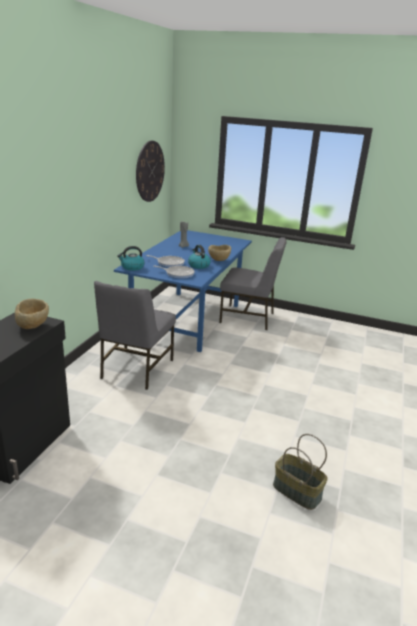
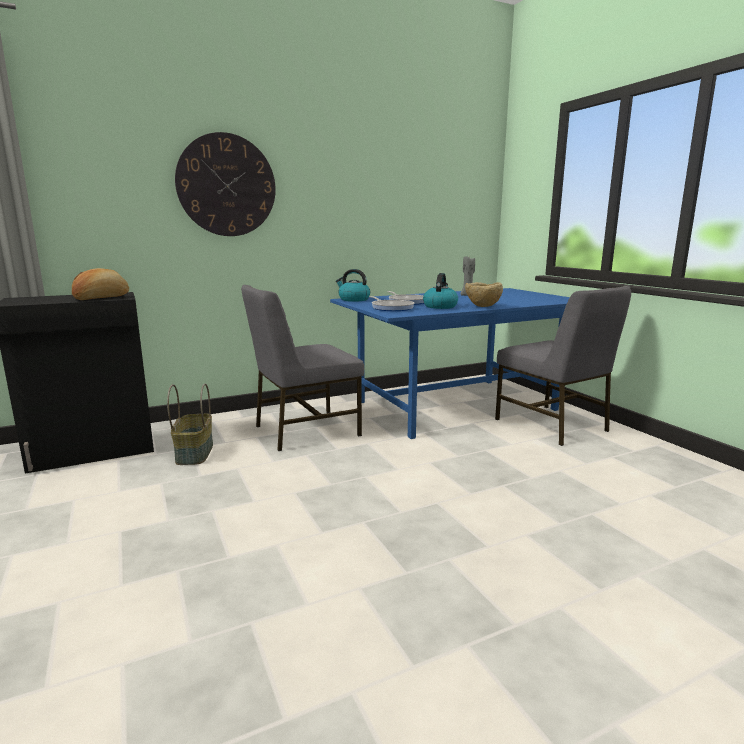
camera: 45 degrees right, 10 degrees down
beige bowl [15,299,49,329] -> bread [72,268,129,300]
wall clock [136,141,165,202] -> wall clock moved to [175,132,276,236]
basket [273,434,328,510] -> basket moved to [167,383,213,465]

